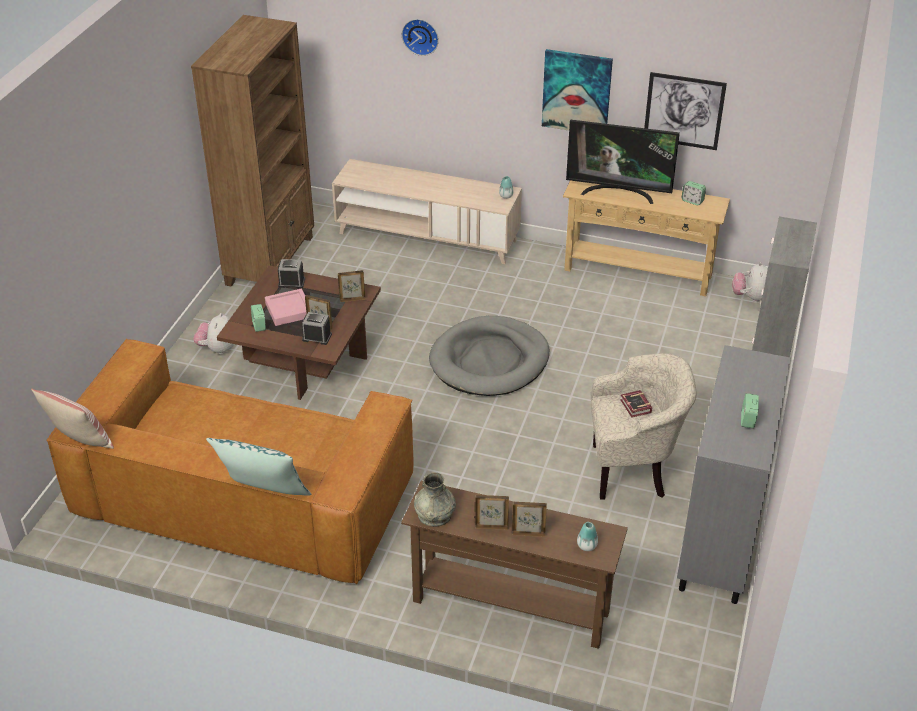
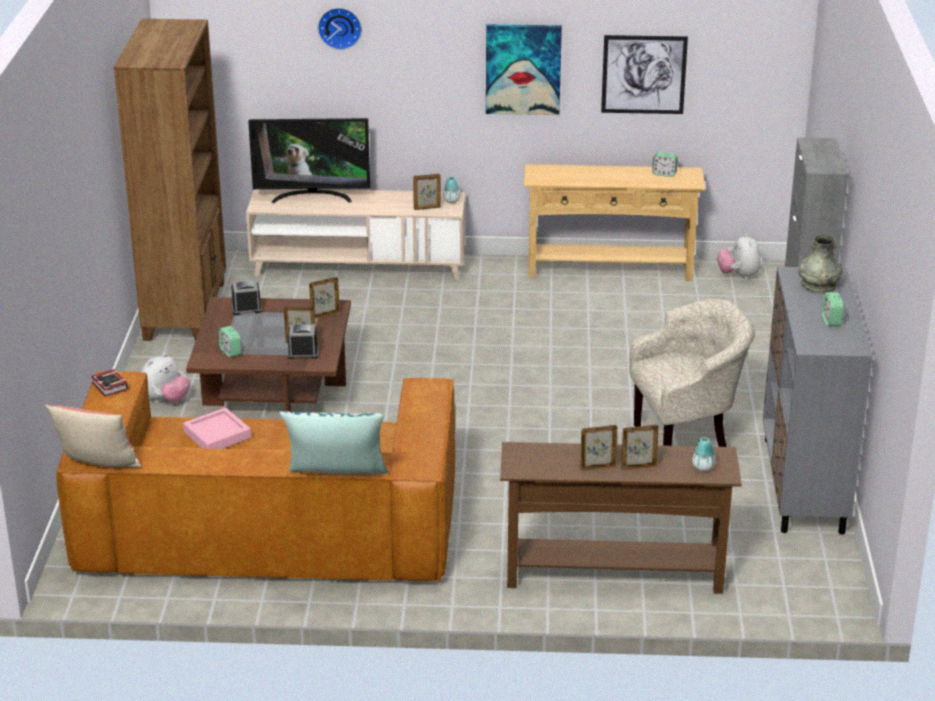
camera: 15 degrees left, 10 degrees down
plush toy [193,313,234,354] -> plush toy turned 135 degrees counterclockwise [141,353,190,403]
pink tray [265,289,307,326] -> pink tray moved to [183,408,251,449]
grey vase [414,472,456,527] -> grey vase moved to [799,234,842,293]
grey dog bed [429,316,549,396] -> none
television [566,120,680,204] -> television moved to [248,118,370,203]
book [620,390,652,418] -> book moved to [91,369,128,397]
none -> picture frame [413,174,441,210]

